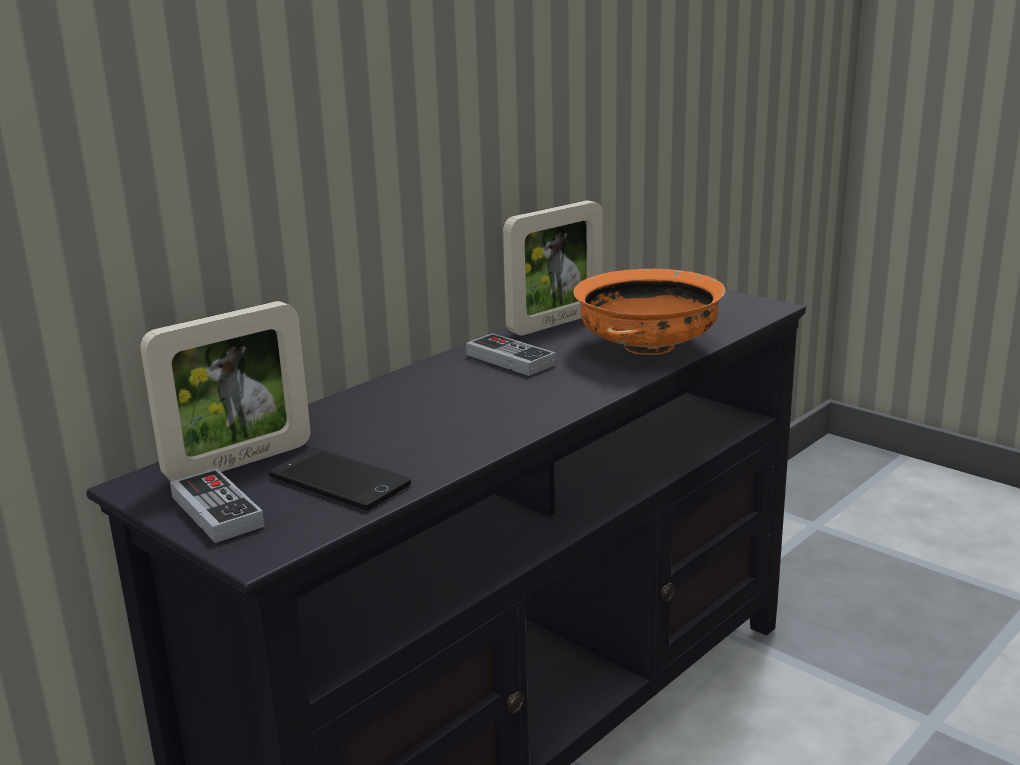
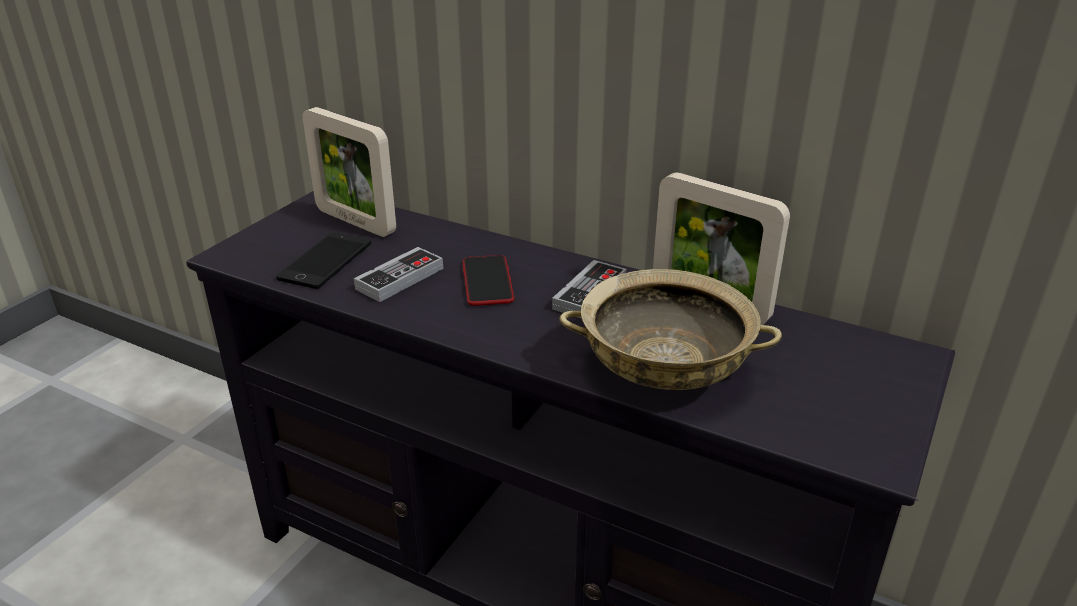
camera: 75 degrees right, 10 degrees up
game controller [170,468,265,543] -> game controller moved to [354,247,443,302]
orange bowl [573,269,726,355] -> beige bowl [559,269,782,390]
none -> phone [463,255,514,306]

